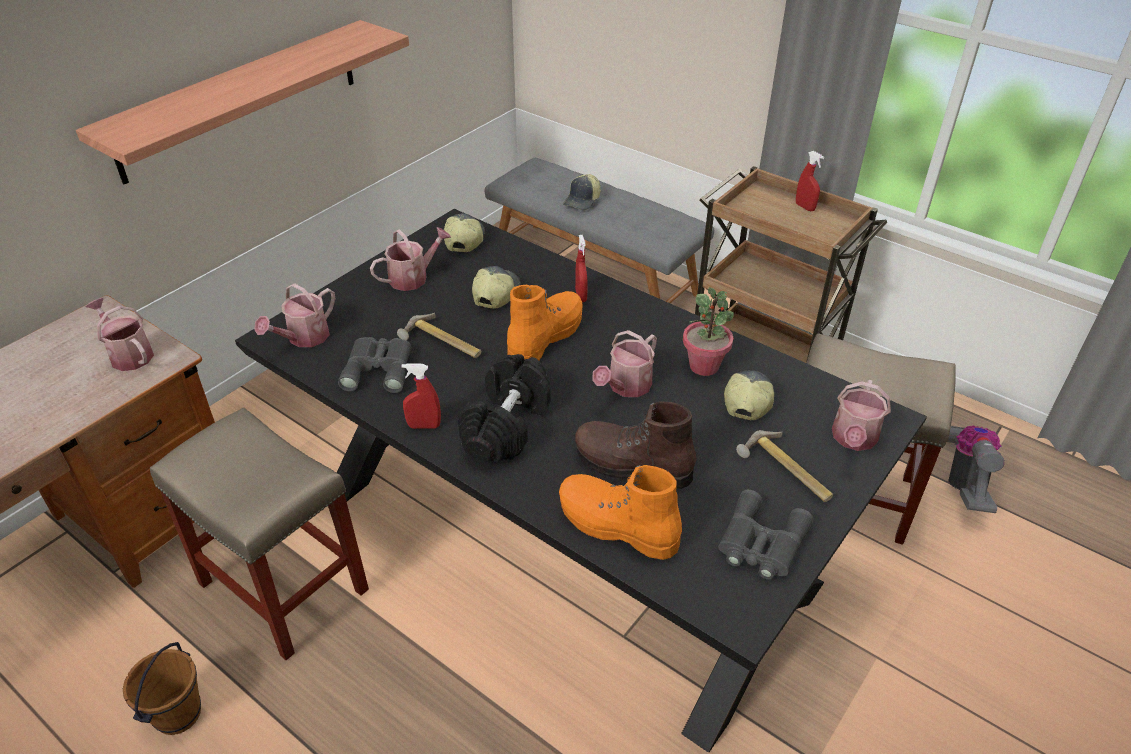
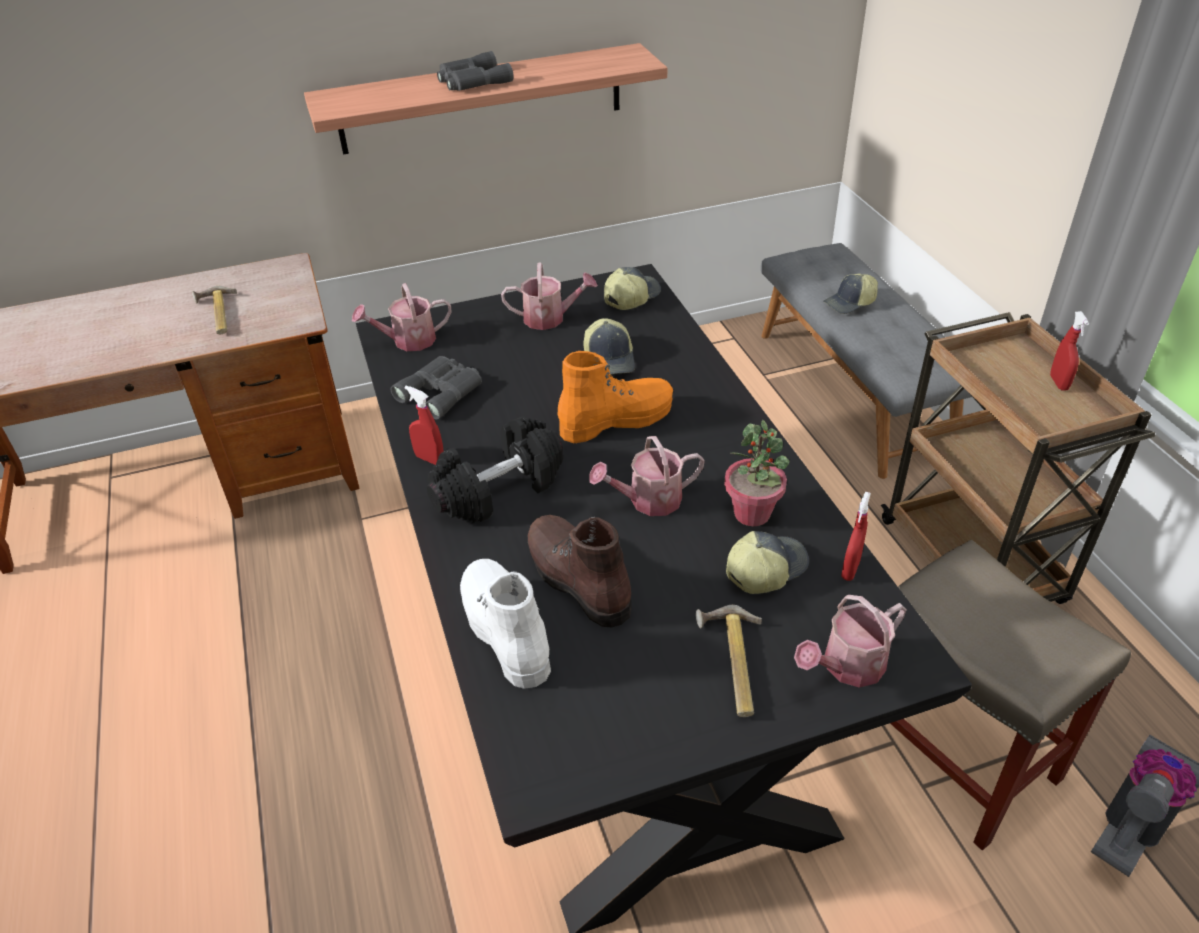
camera: 35 degrees right, 0 degrees up
watering can [86,298,154,371] -> none
brown bucket [123,642,201,735] -> none
beige stool [150,408,369,660] -> none
hammer [397,313,481,358] -> hammer moved to [192,286,237,334]
cap [472,266,520,309] -> cap turned 120 degrees clockwise [584,318,635,374]
orange boot [559,465,682,560] -> white boot [460,559,551,689]
red spray bottle [575,235,588,302] -> red spray bottle moved to [841,492,871,581]
grey binoculars [718,490,813,580] -> grey binoculars moved to [437,51,514,91]

